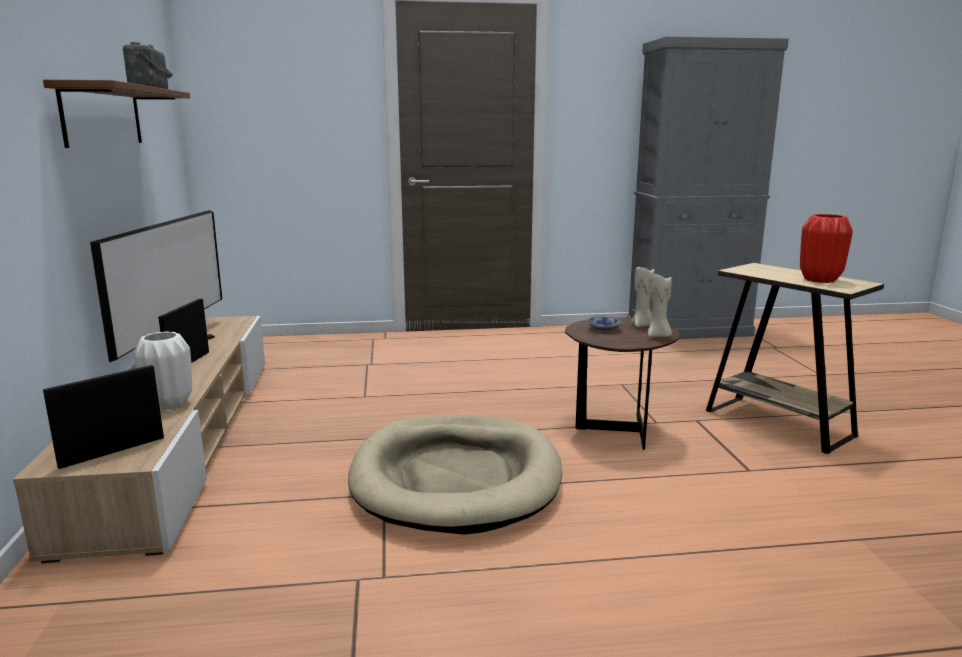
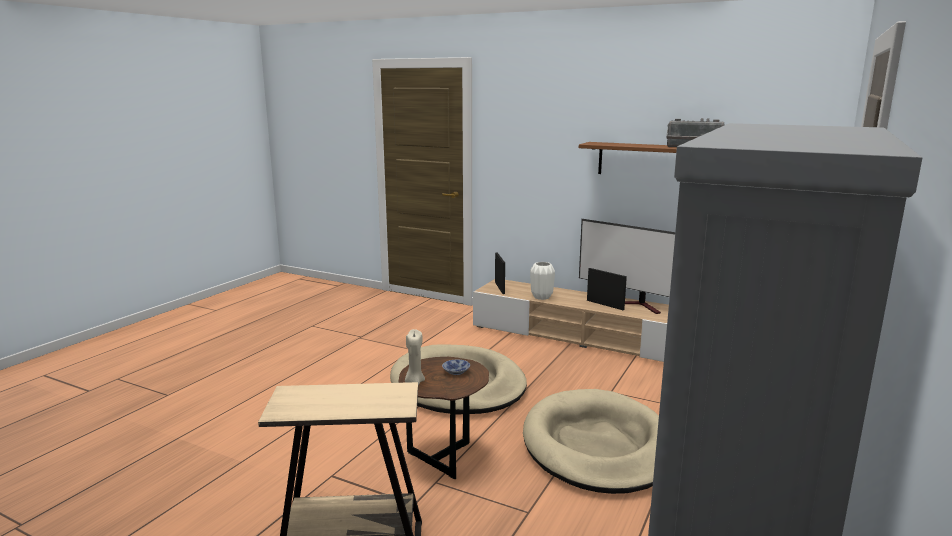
camera: 125 degrees right, 0 degrees up
beige candle [631,267,655,327] -> none
red vase [800,214,853,283] -> none
none -> beige dog bed [523,389,659,494]

